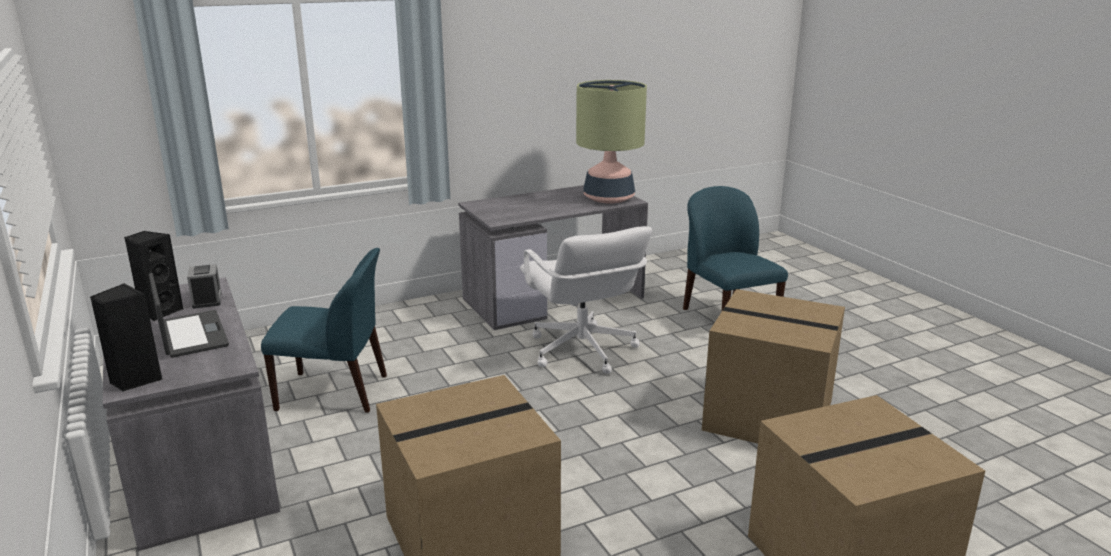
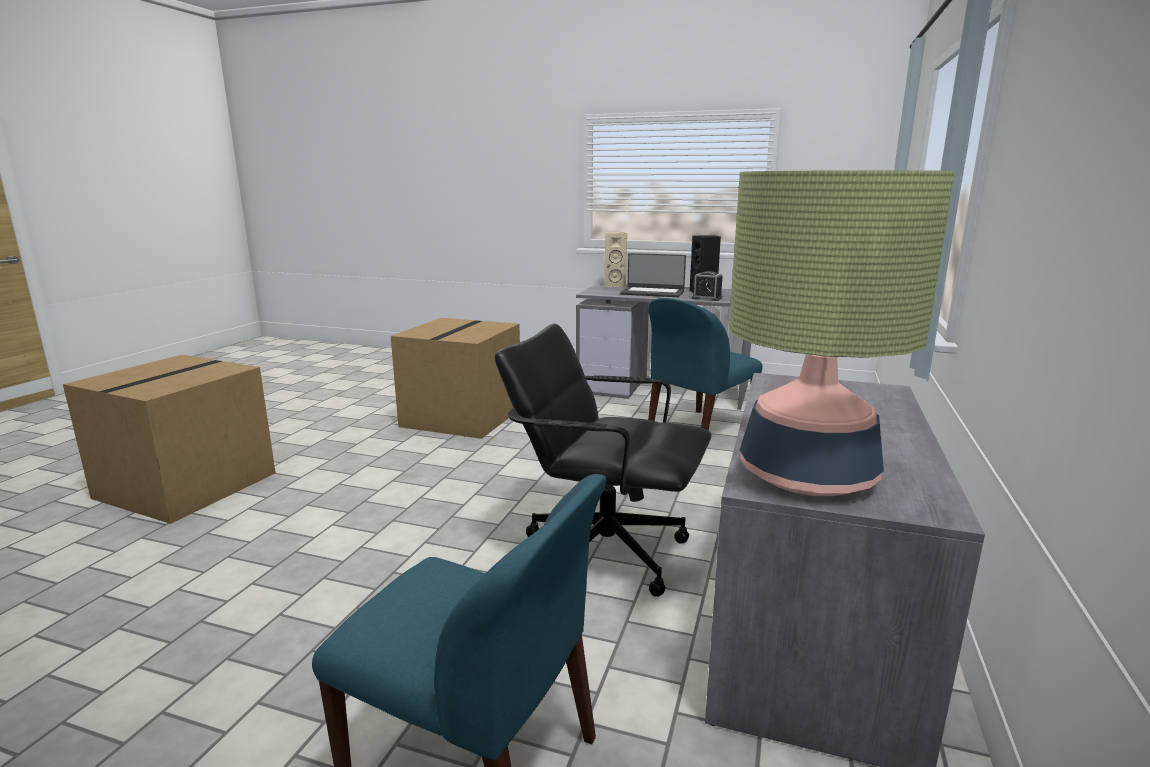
camera: 135 degrees right, 5 degrees down
black speaker [90,283,162,392] -> beige speaker [605,232,627,287]
white office chair [520,226,652,374] -> black office chair [495,323,712,597]
cardboard box [702,289,845,443] -> none

